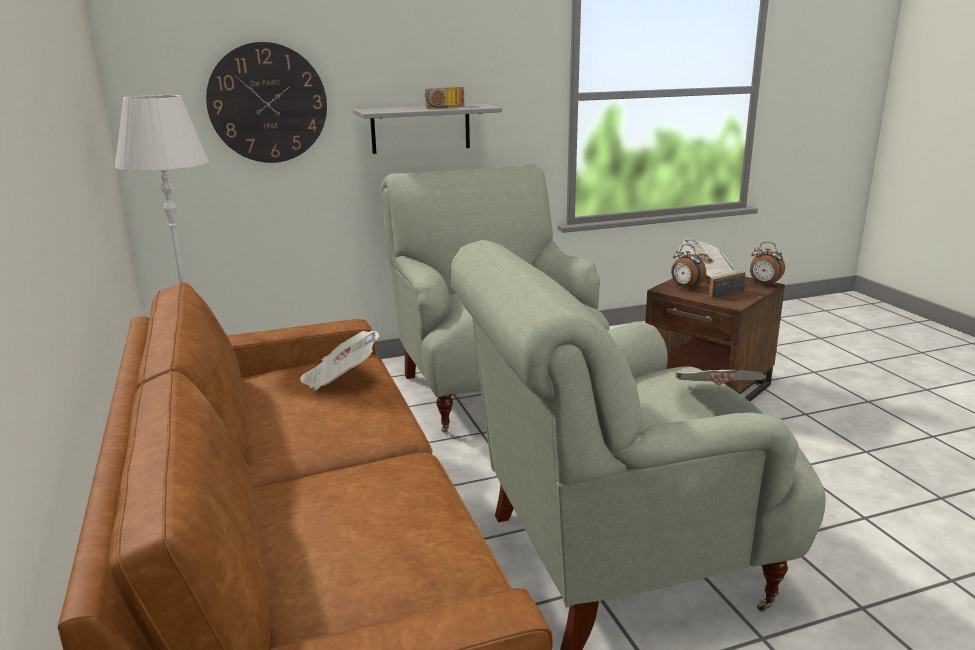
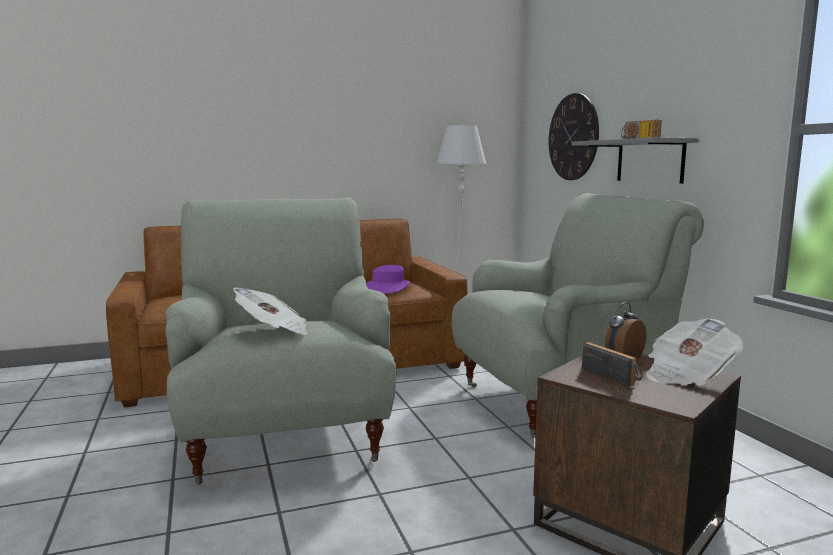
camera: 90 degrees right, 10 degrees down
newspaper [300,331,380,390] -> purple hat [366,265,411,294]
alarm clock [750,242,785,286] -> none

